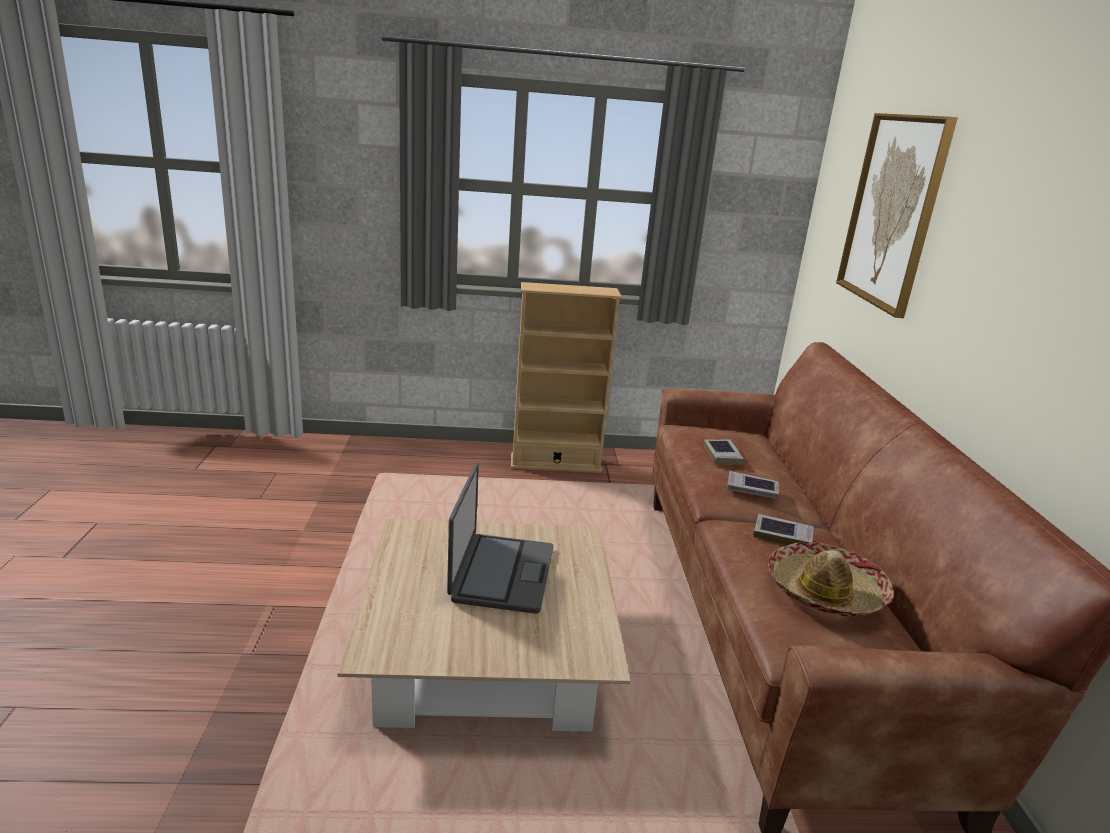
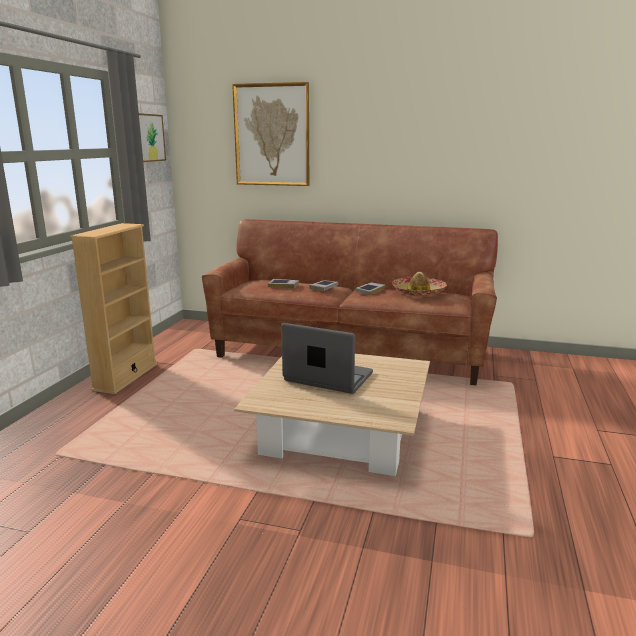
camera: 70 degrees left, 5 degrees down
none -> picture [139,113,166,162]

